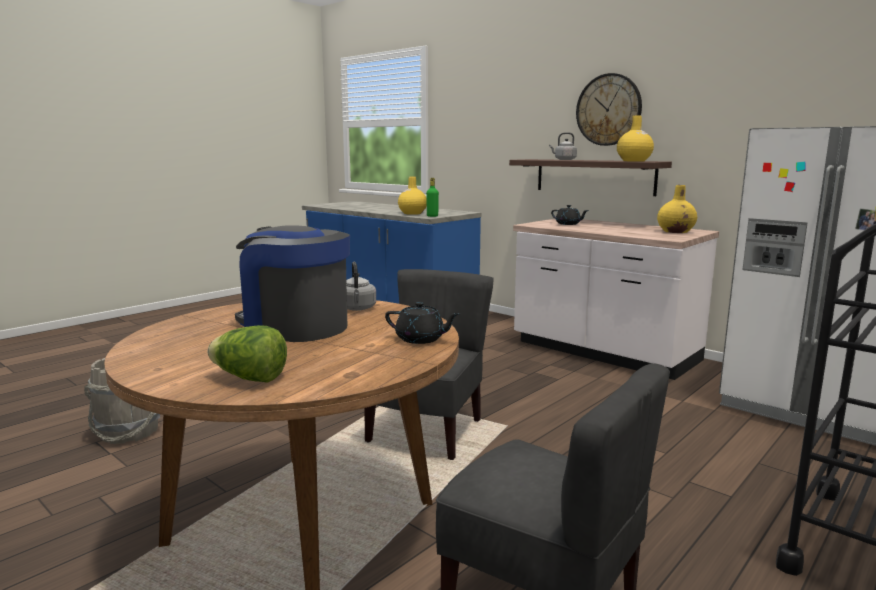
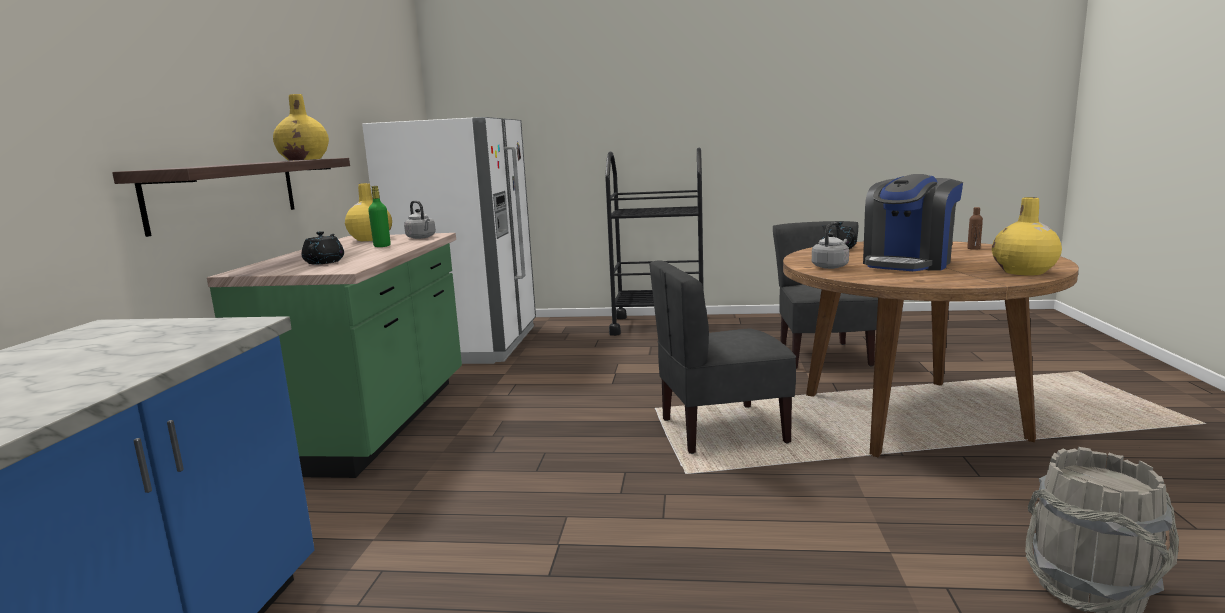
camera: 125 degrees left, 0 degrees up
lettuce [208,325,287,383] -> brown bottle [967,207,983,250]
coffee machine [235,226,350,342] -> coffee machine turned 45 degrees clockwise [863,174,963,271]
yellow vase [398,176,427,215] -> yellow vase moved to [992,197,1062,276]
green bottle [426,178,439,217] -> green bottle moved to [368,186,391,247]
white counter [513,219,719,380] -> green counter [207,233,462,478]
grey kettle [549,132,577,160] -> grey kettle moved to [404,201,436,239]
wall clock [576,73,642,146] -> none

